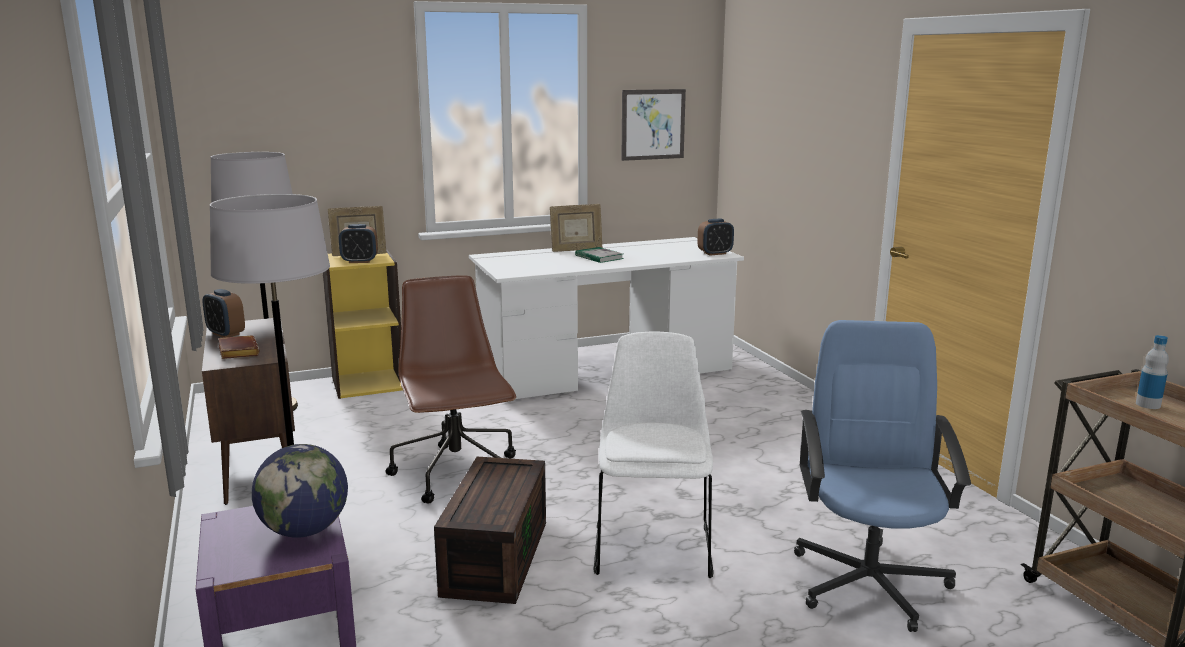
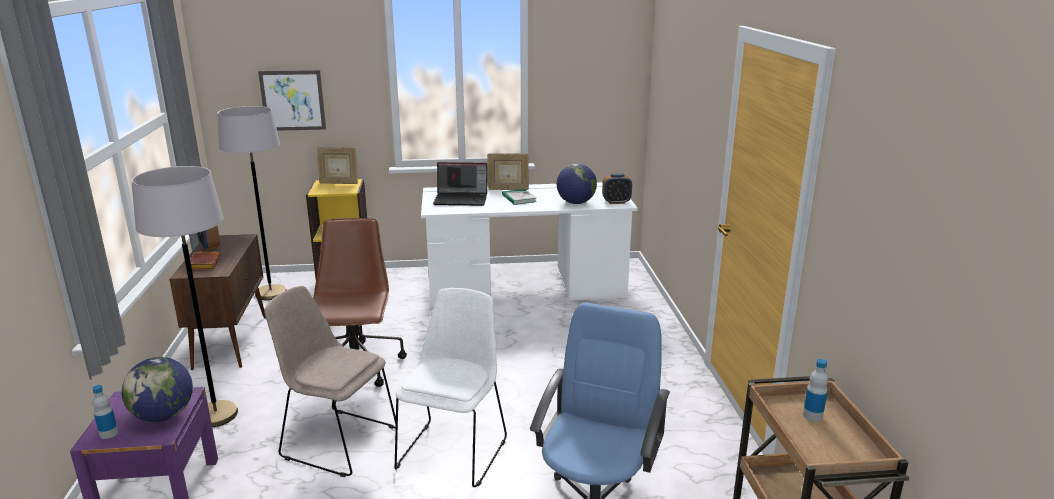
camera: 15 degrees right, 5 degrees up
alarm clock [339,224,378,263] -> none
brown storage box [434,457,546,604] -> beige chair [264,286,396,477]
picture [621,89,686,161] -> picture moved to [258,70,326,131]
none -> bottle [92,385,118,439]
none -> laptop [433,162,487,206]
none -> globe [557,164,597,204]

